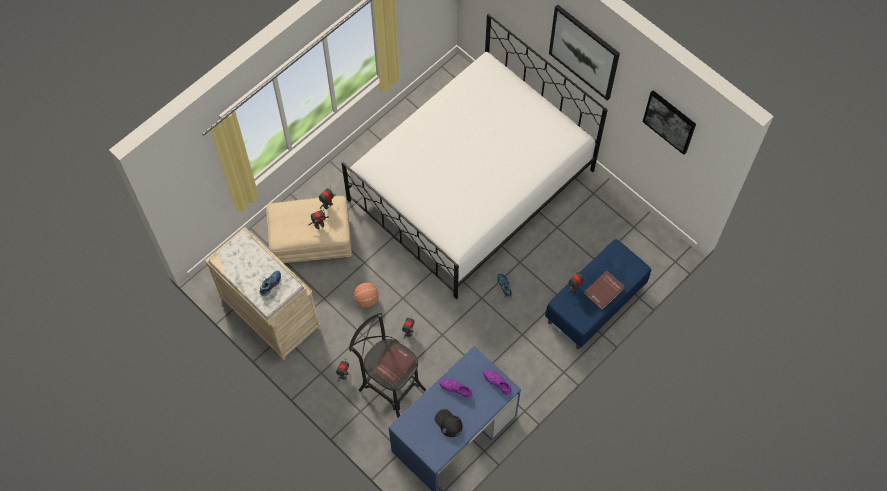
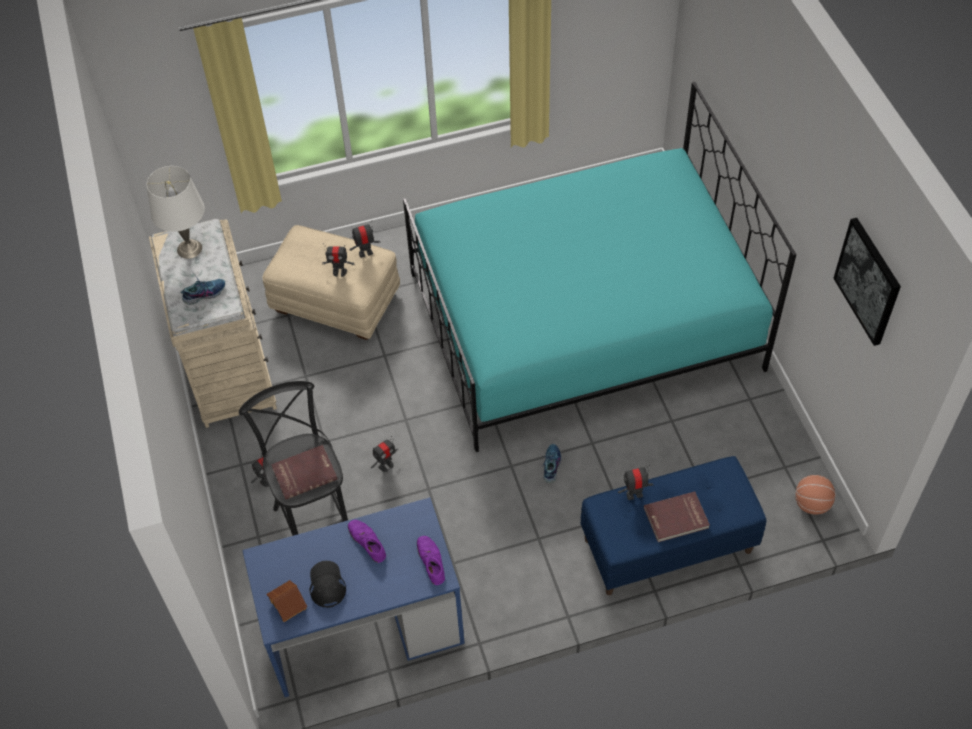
camera: 30 degrees right, 10 degrees down
white bed [342,14,608,299] -> turquoise bed [403,81,796,452]
basketball [354,283,379,307] -> basketball moved to [795,475,835,515]
picture [549,4,620,101] -> none
none -> white table lamp [147,166,205,259]
none -> toy house [266,580,308,622]

